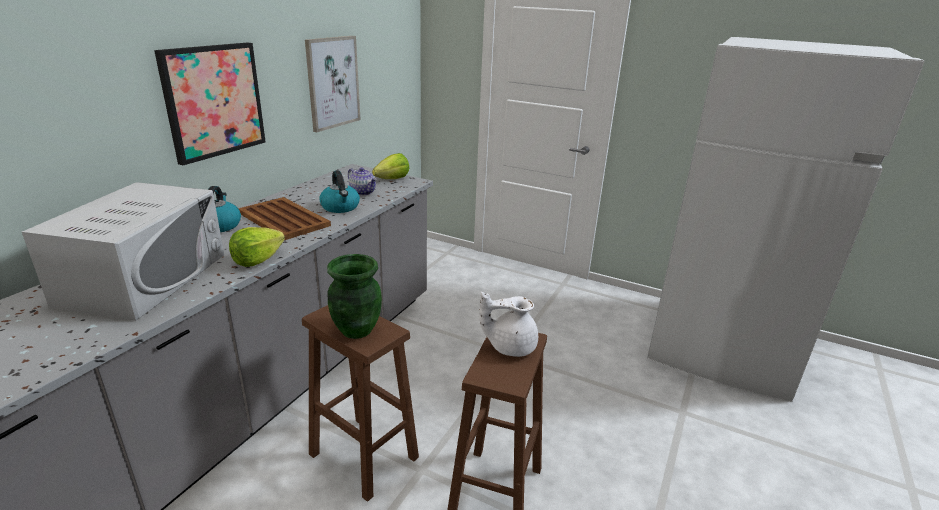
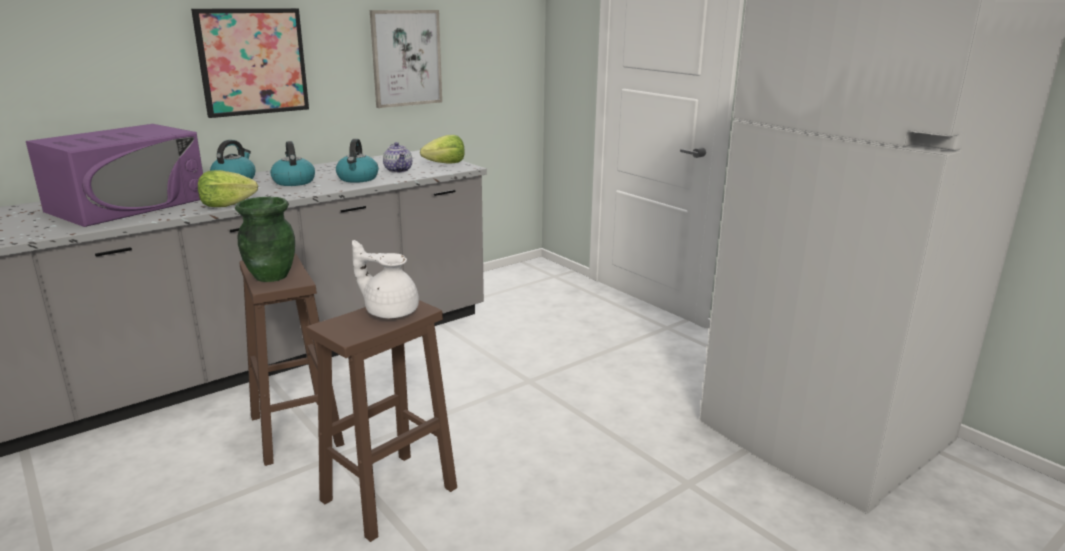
camera: 25 degrees right, 5 degrees down
white microwave [22,182,224,321] -> purple microwave [26,124,203,227]
brown tray [238,197,331,240] -> kettle [270,141,315,186]

